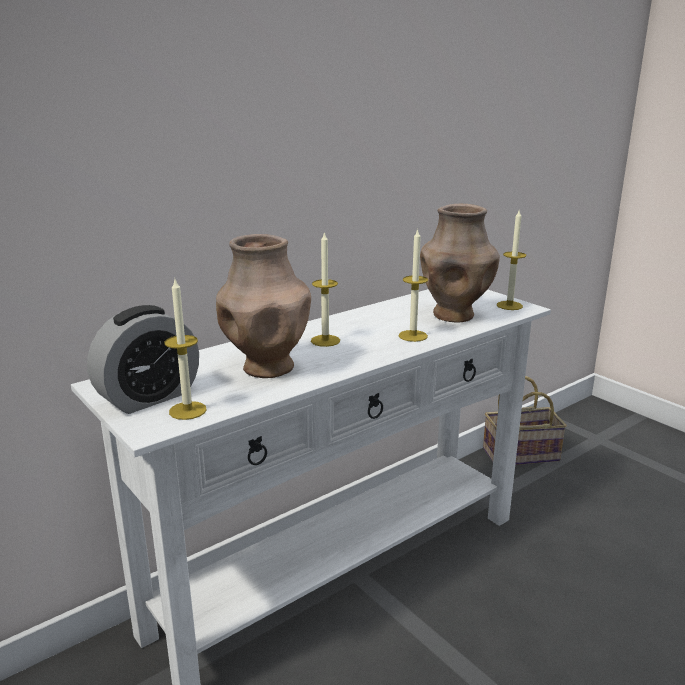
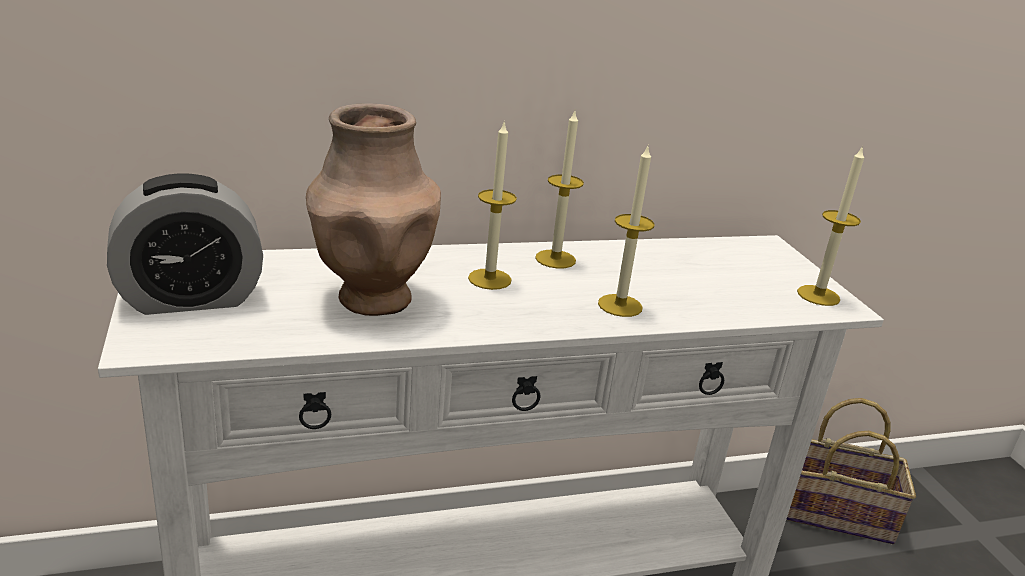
camera: 20 degrees right, 5 degrees up
candle [164,279,207,420] -> candle moved to [535,111,584,269]
brown vase [420,204,500,322] -> none

